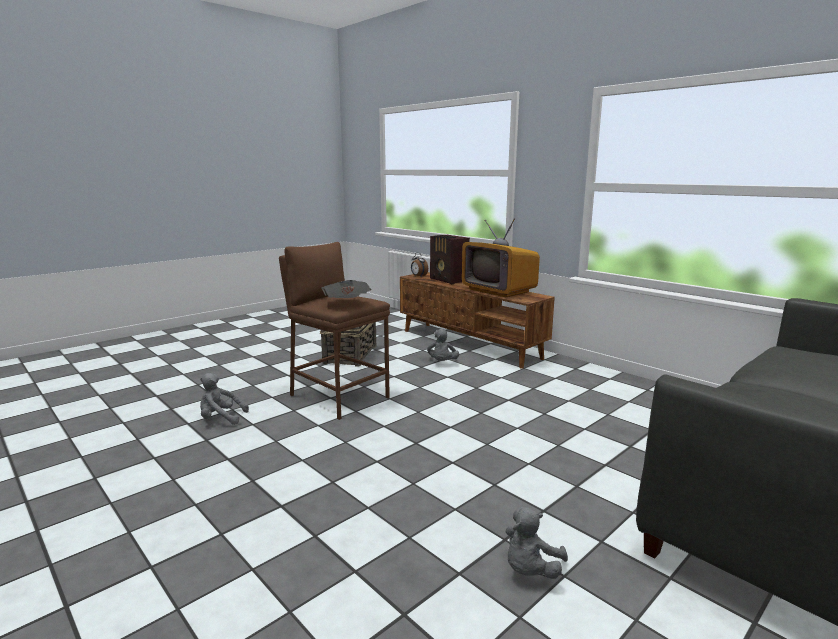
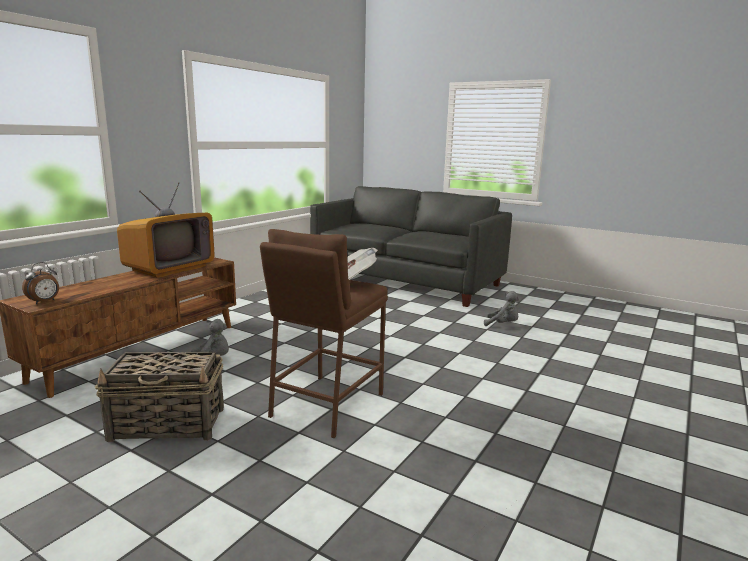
camera: 105 degrees left, 0 degrees up
grey plush toy [200,373,249,425] -> none
radio [430,235,470,284] -> none

